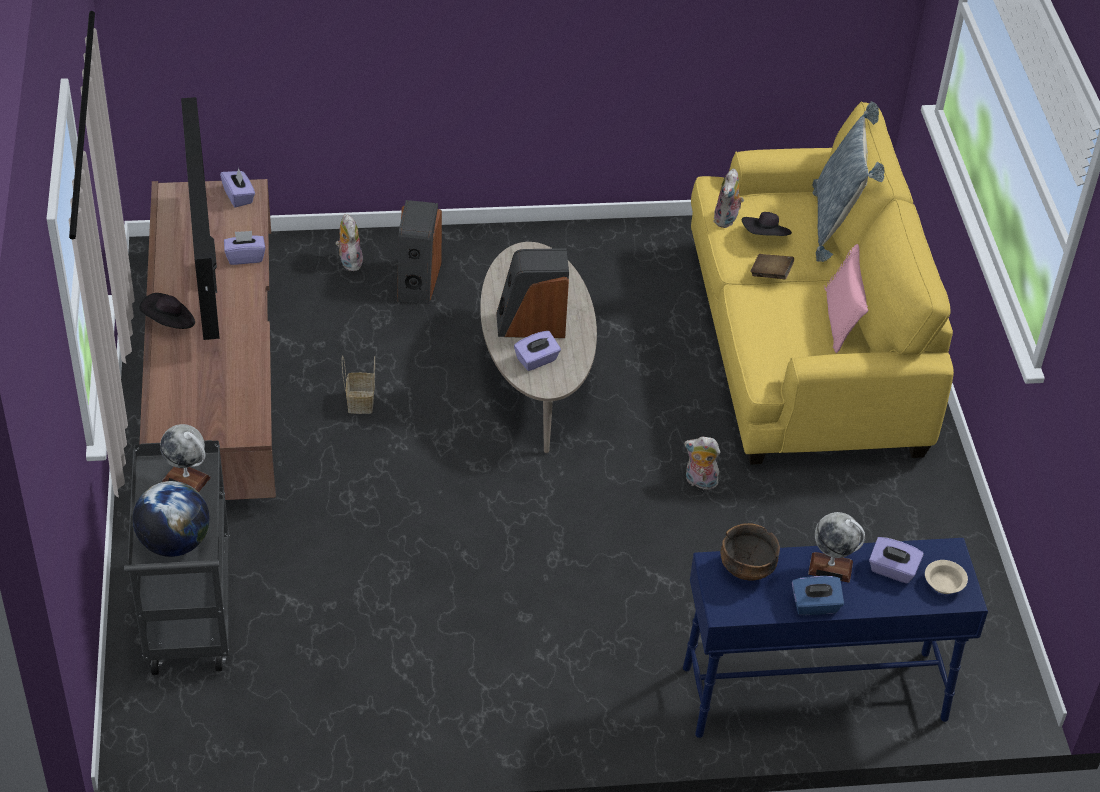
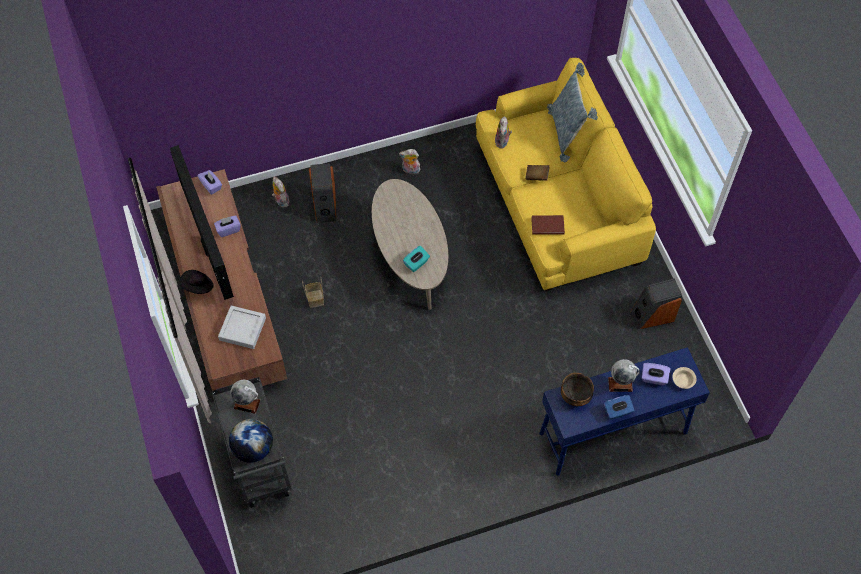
camera: 10 degrees left, 15 degrees up
speaker [496,248,569,338] -> speaker moved to [630,278,682,330]
purple tissue box [514,331,561,371] -> turquoise tissue box [403,246,430,272]
plush toy [684,437,720,490] -> plush toy moved to [399,149,420,175]
black hat [742,212,792,236] -> none
pink pillow [824,244,868,353] -> none
none -> grey tray [218,306,266,349]
none -> brown book [531,215,565,235]

